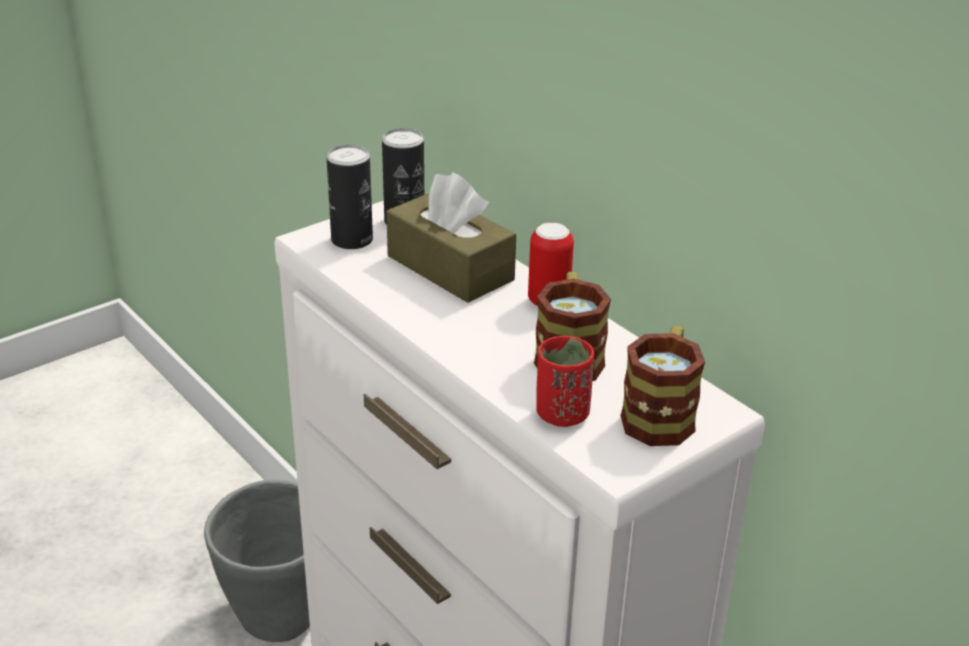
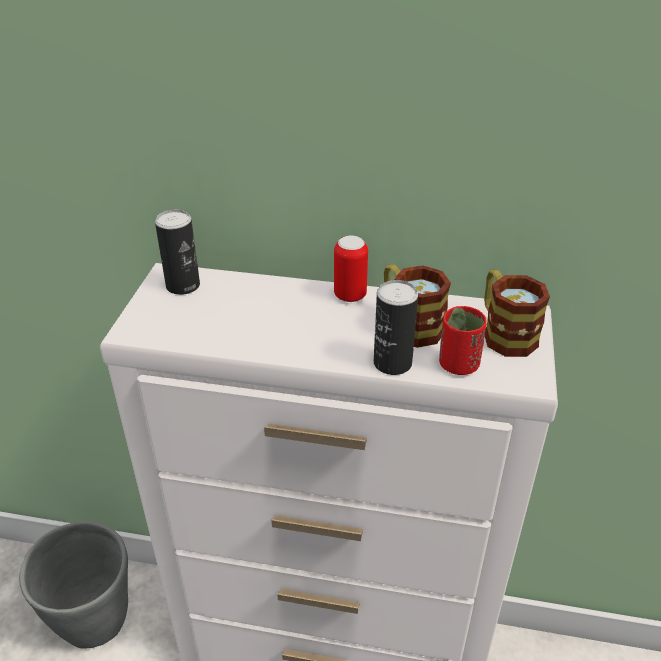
camera: 40 degrees left, 5 degrees up
can [327,145,373,249] -> can moved to [374,280,418,375]
brown tissue box [386,172,516,303] -> none

